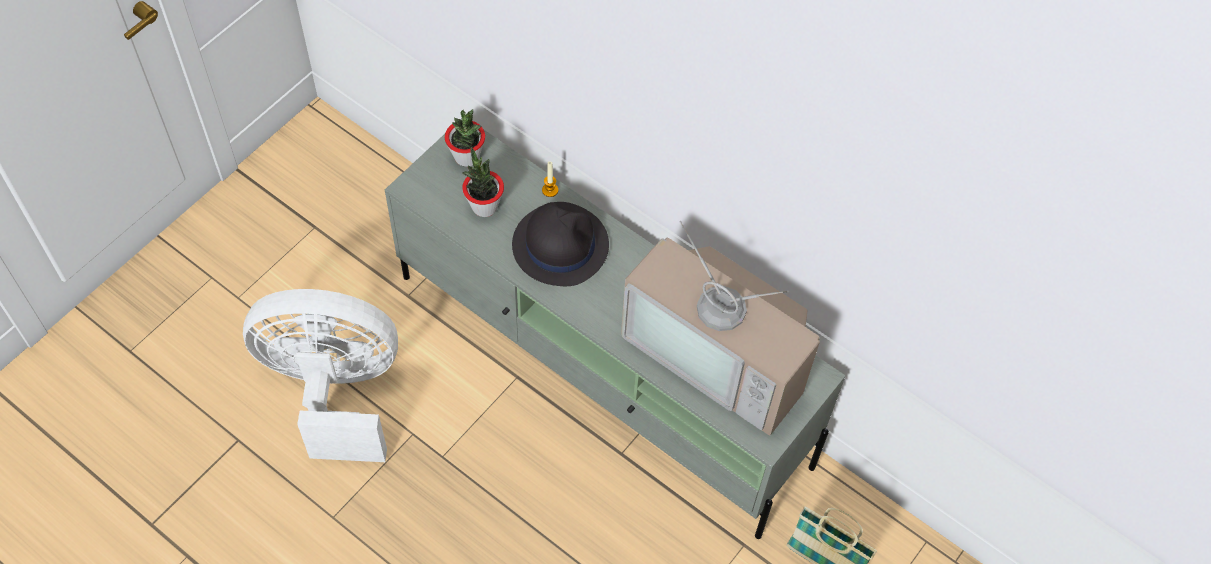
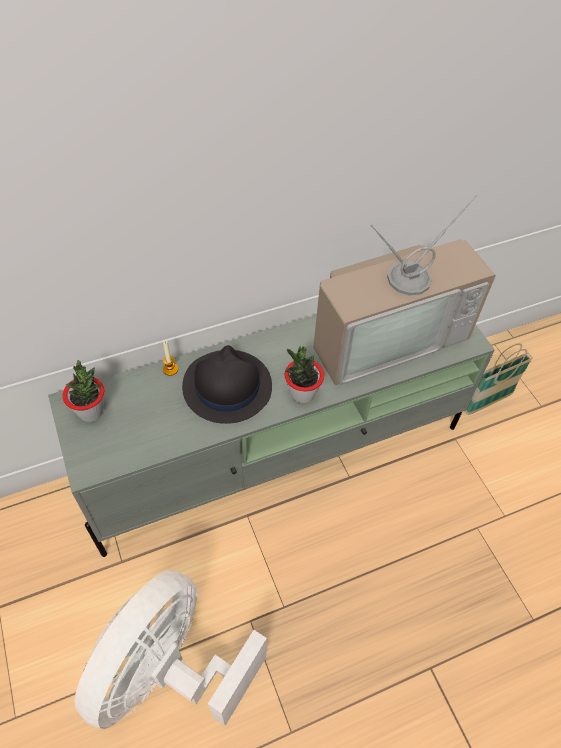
camera: 60 degrees left, 5 degrees down
potted plant [462,147,504,217] -> potted plant moved to [285,346,324,403]

